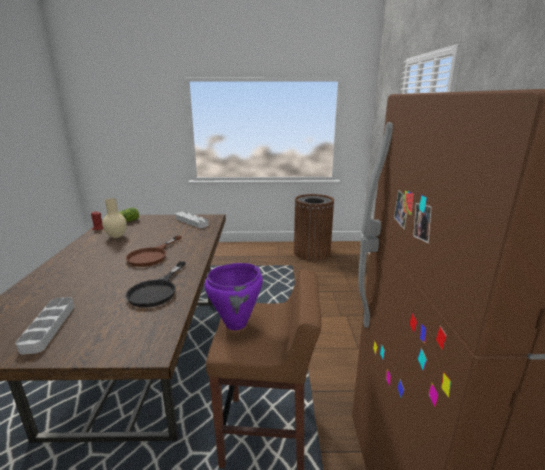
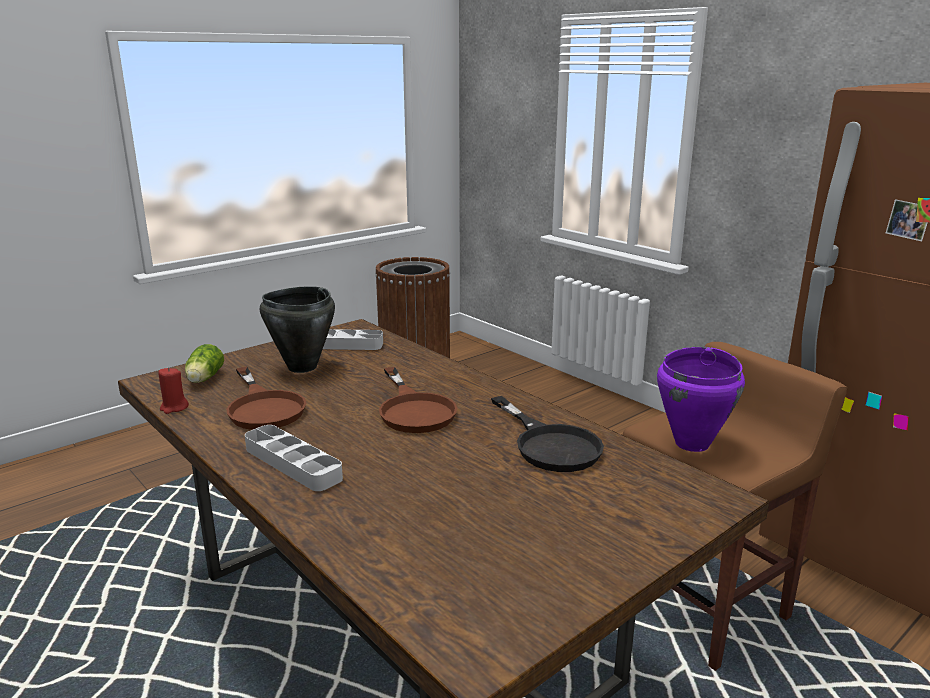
camera: 40 degrees left, 0 degrees up
grey tray [16,297,74,355] -> grey tray moved to [245,425,343,491]
beige vase [102,198,127,238] -> brown frying pan [227,367,306,430]
none -> black cooking pot [260,286,335,373]

